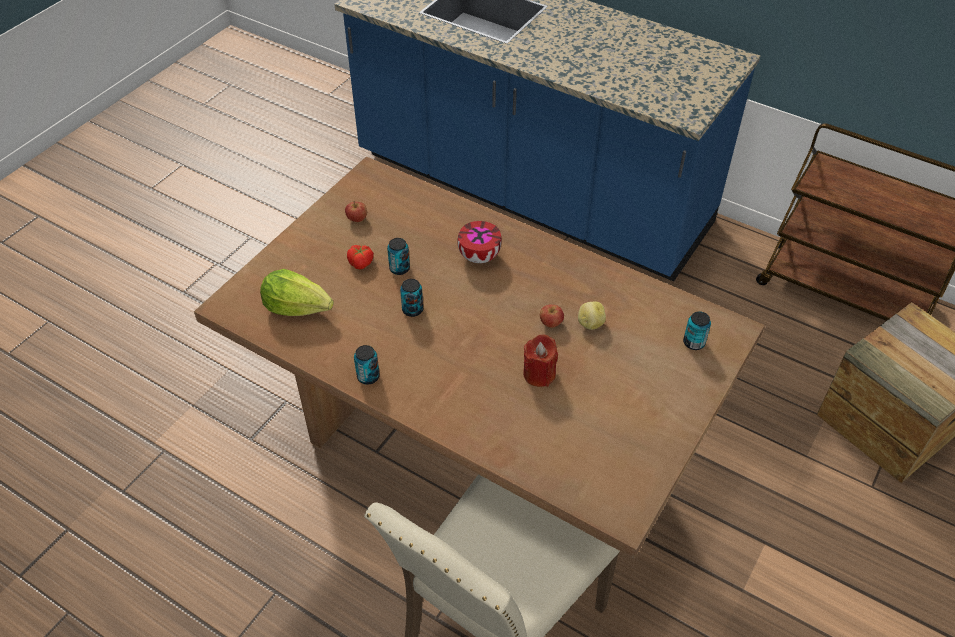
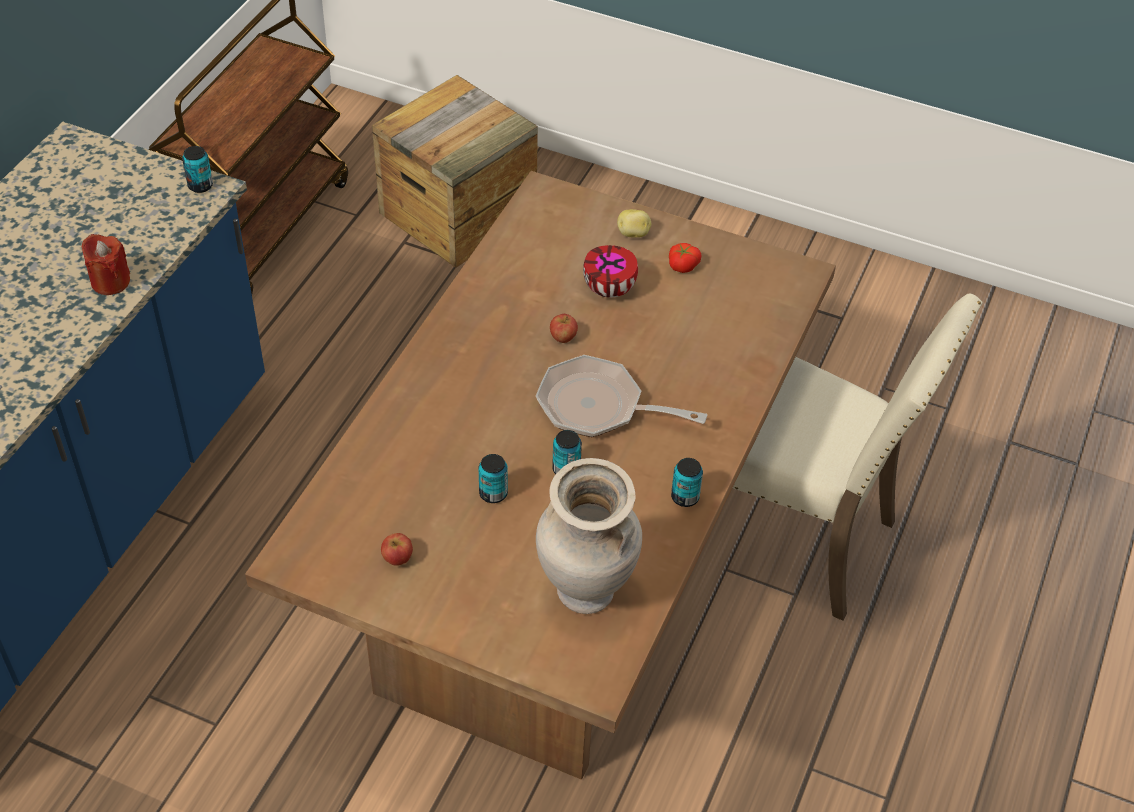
camera: 100 degrees left, 0 degrees up
lettuce [260,269,334,316] -> beige vase [536,458,642,614]
tomato [347,245,374,269] -> tomato moved to [669,243,702,273]
bowl [457,221,502,263] -> bowl moved to [583,245,638,298]
red candle [523,334,558,387] -> red candle moved to [82,234,130,295]
potato [578,301,606,330] -> potato moved to [617,209,651,238]
can [683,311,711,350] -> can moved to [182,146,213,193]
none -> frying pan [536,355,707,437]

